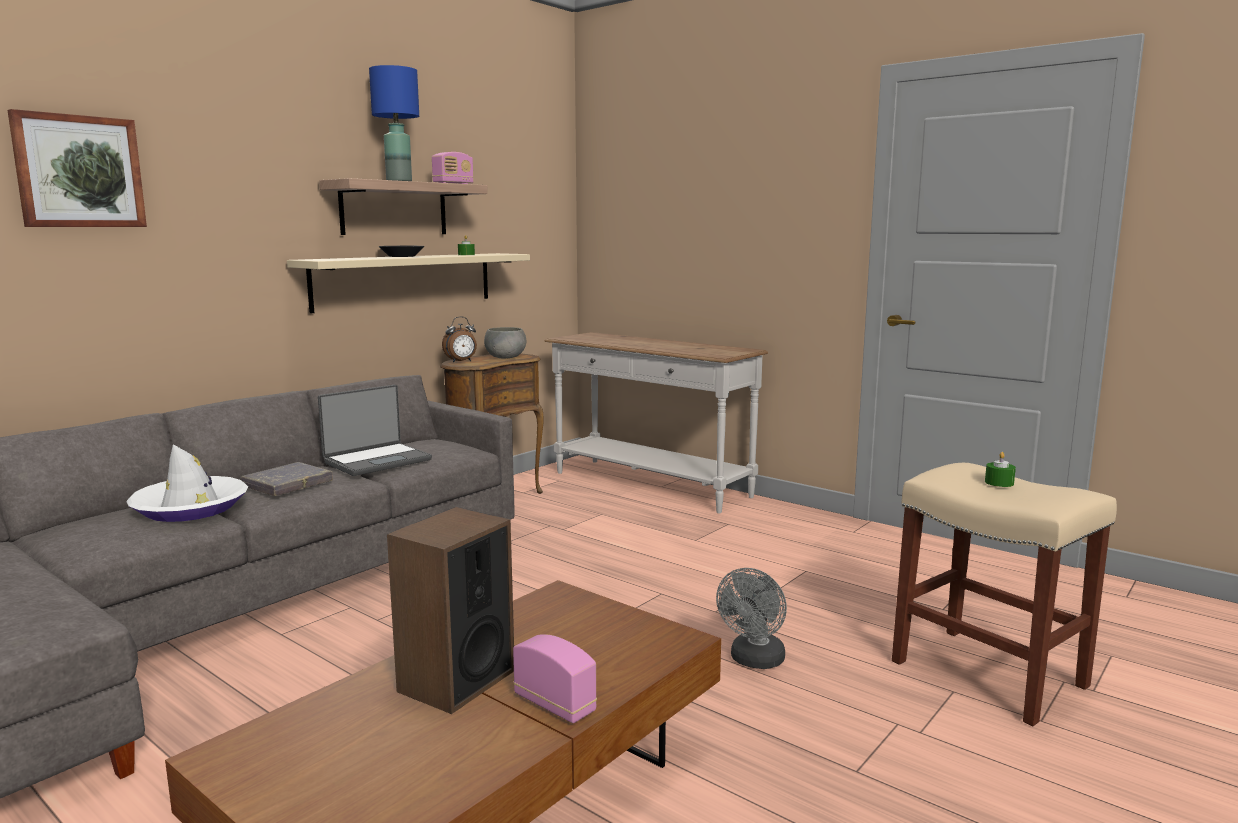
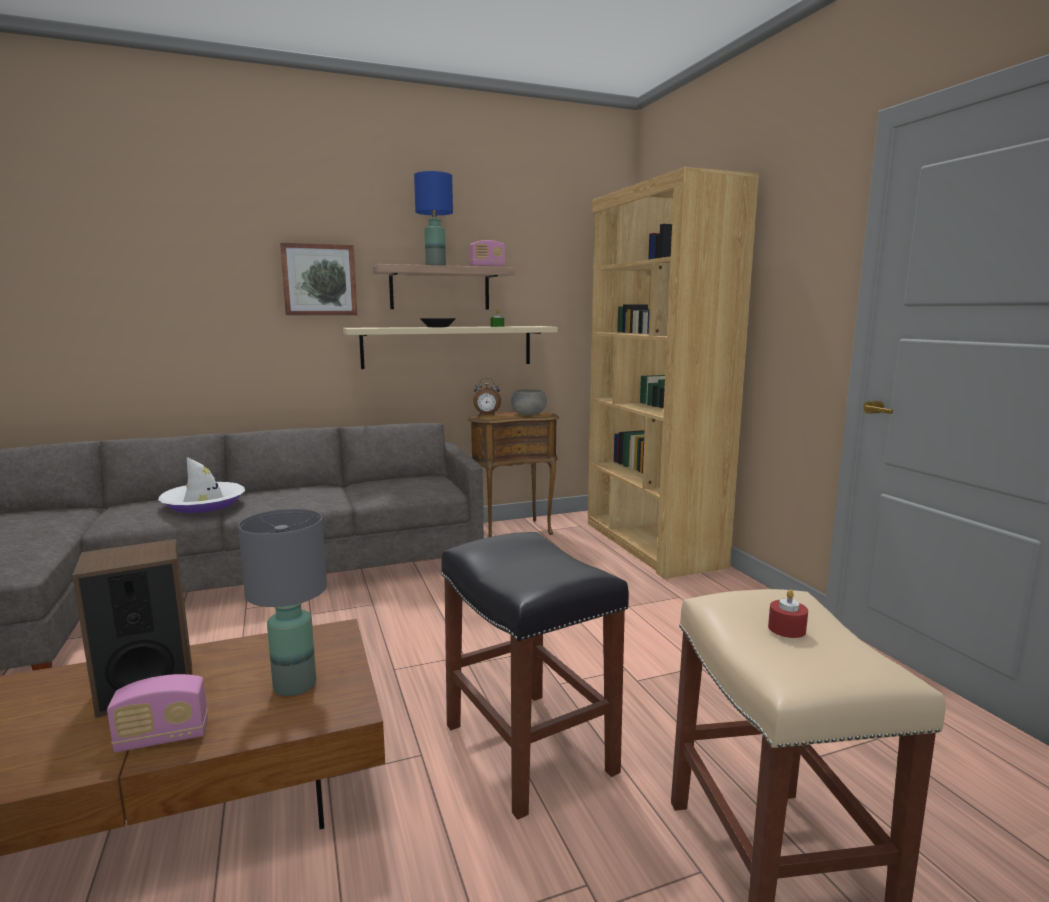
camera: 30 degrees right, 0 degrees up
picture [7,109,147,227] -> picture moved to [280,242,357,315]
grey book [241,462,333,496] -> none
laptop [318,384,432,476] -> none
radio [513,634,597,723] -> radio turned 90 degrees clockwise [107,674,208,753]
white console table [544,332,768,513] -> brown bookcase [588,167,759,579]
grey fan [716,568,787,669] -> black stool [441,532,629,820]
green candle [985,452,1016,487] -> red candle [768,589,808,638]
none -> grey table lamp [238,509,327,696]

